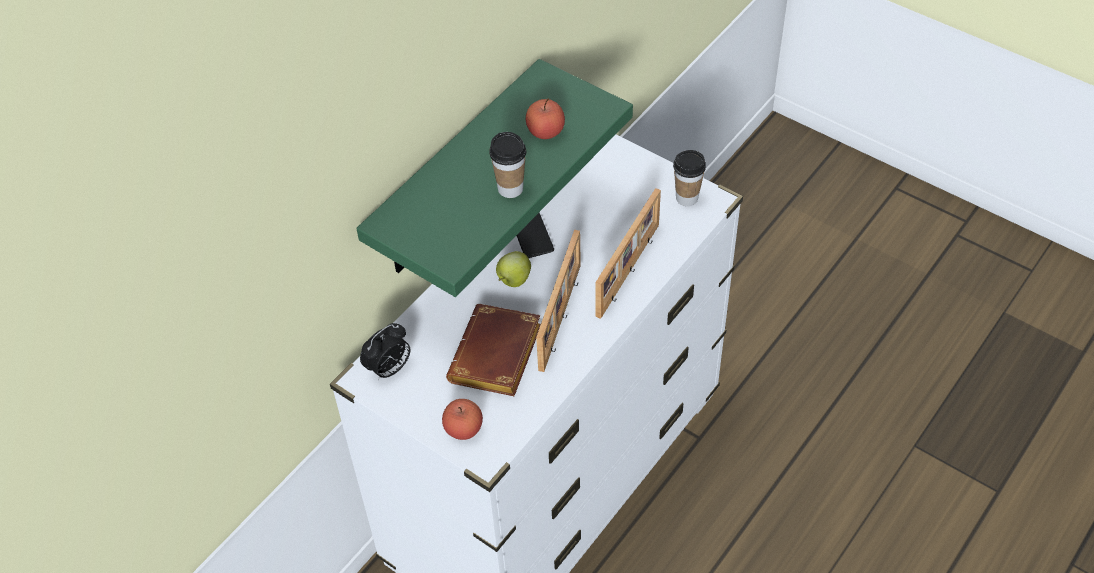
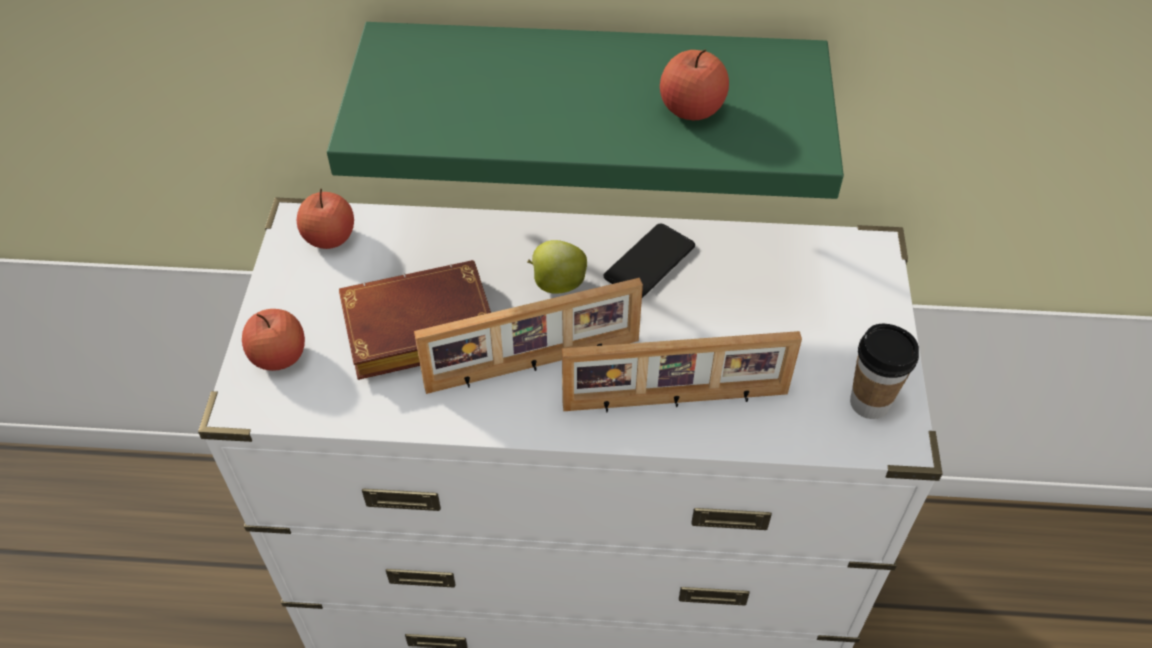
camera: 55 degrees right, 0 degrees up
alarm clock [360,323,411,380] -> apple [297,189,354,249]
cup [489,132,526,198] -> none

